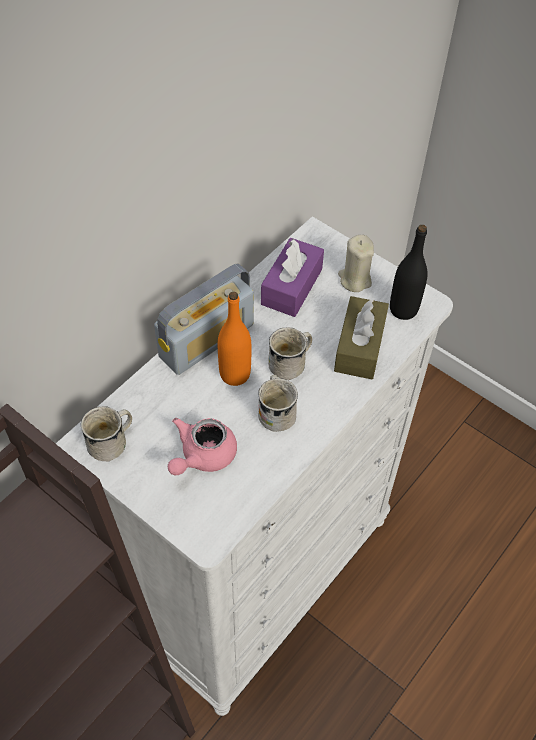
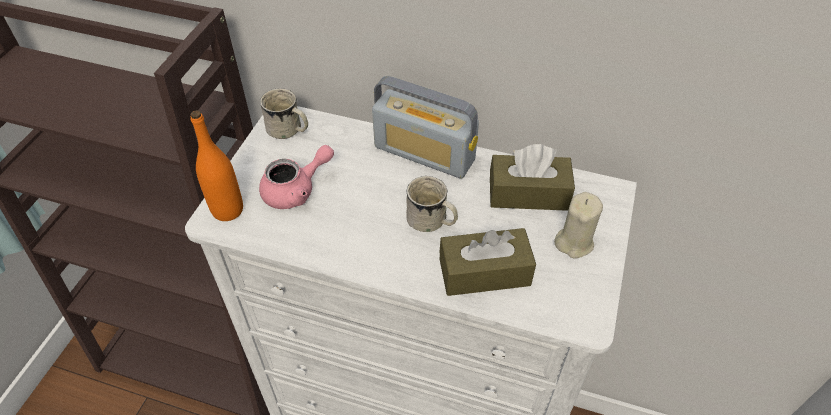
camera: 70 degrees right, 5 degrees down
pink teapot [168,418,237,475] -> pink teapot turned 135 degrees clockwise [259,145,334,209]
orange bottle [218,292,252,386] -> orange bottle moved to [190,110,243,221]
white mug [258,375,298,432] -> none
purple tissue box [261,238,324,317] -> brown tissue box [490,144,575,211]
black bottle [390,225,428,320] -> none

